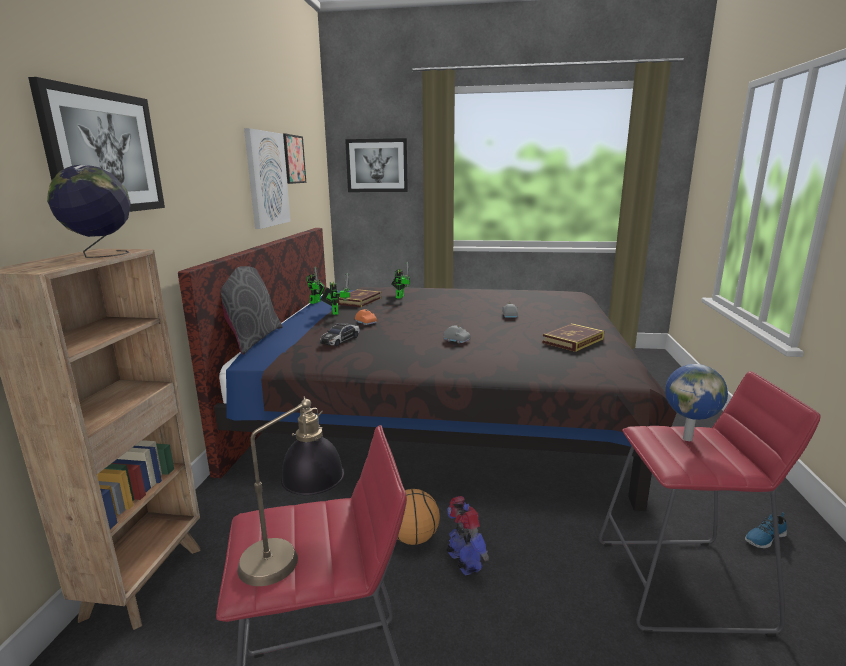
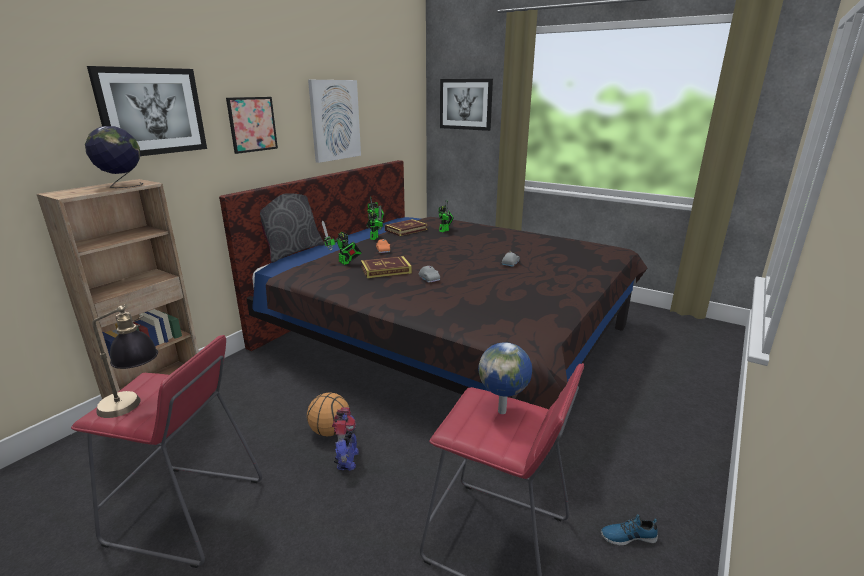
camera: 25 degrees right, 5 degrees up
picture [283,133,306,184] -> picture moved to [226,97,278,154]
toy car [320,323,360,346] -> toy robot [322,220,362,265]
book [542,323,604,352] -> book moved to [361,256,412,278]

